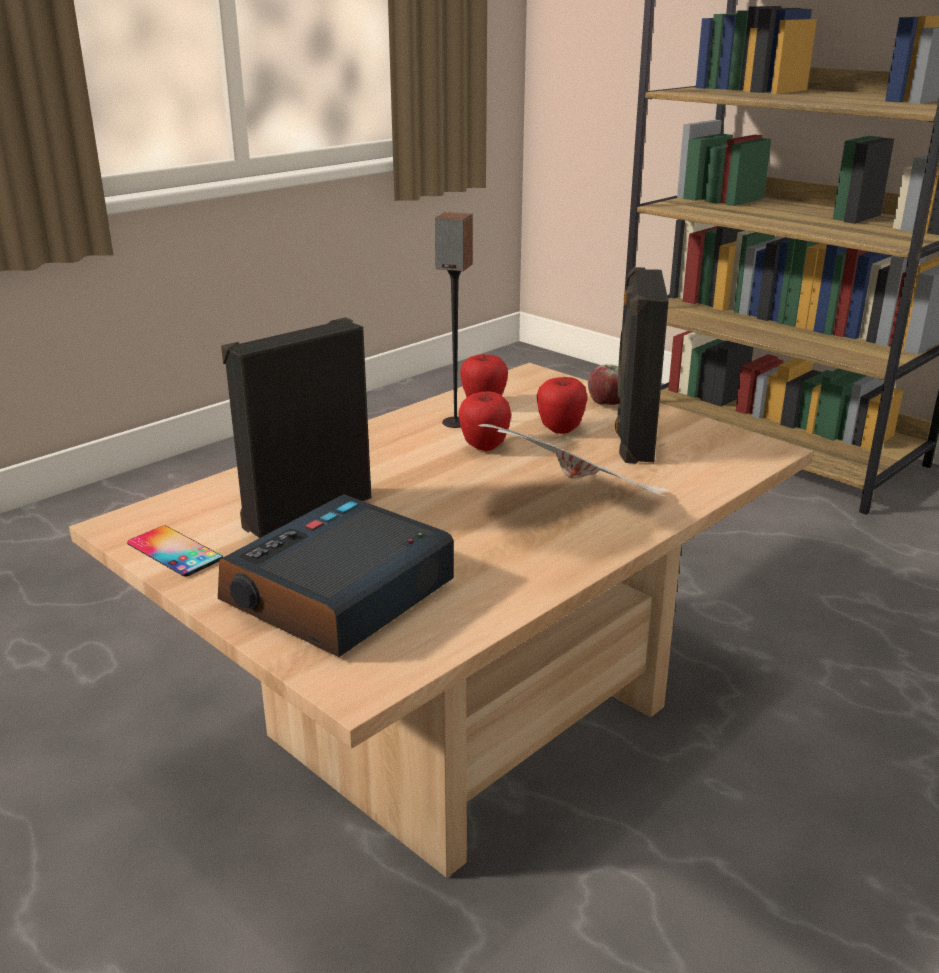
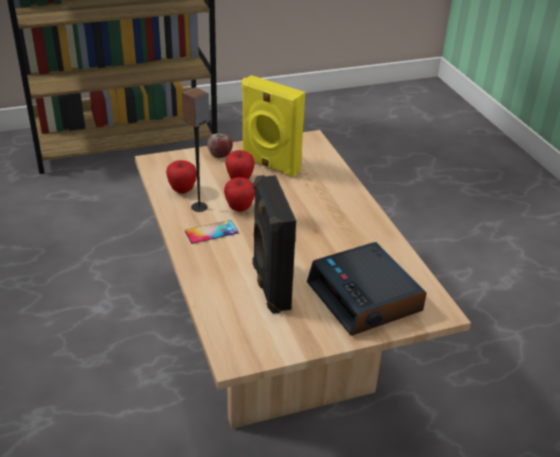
camera: 65 degrees left, 10 degrees up
phone [127,525,223,577] -> phone moved to [185,220,238,244]
newspaper [478,424,668,497] -> none
black speaker [615,267,669,464] -> yellow speaker [242,75,305,178]

